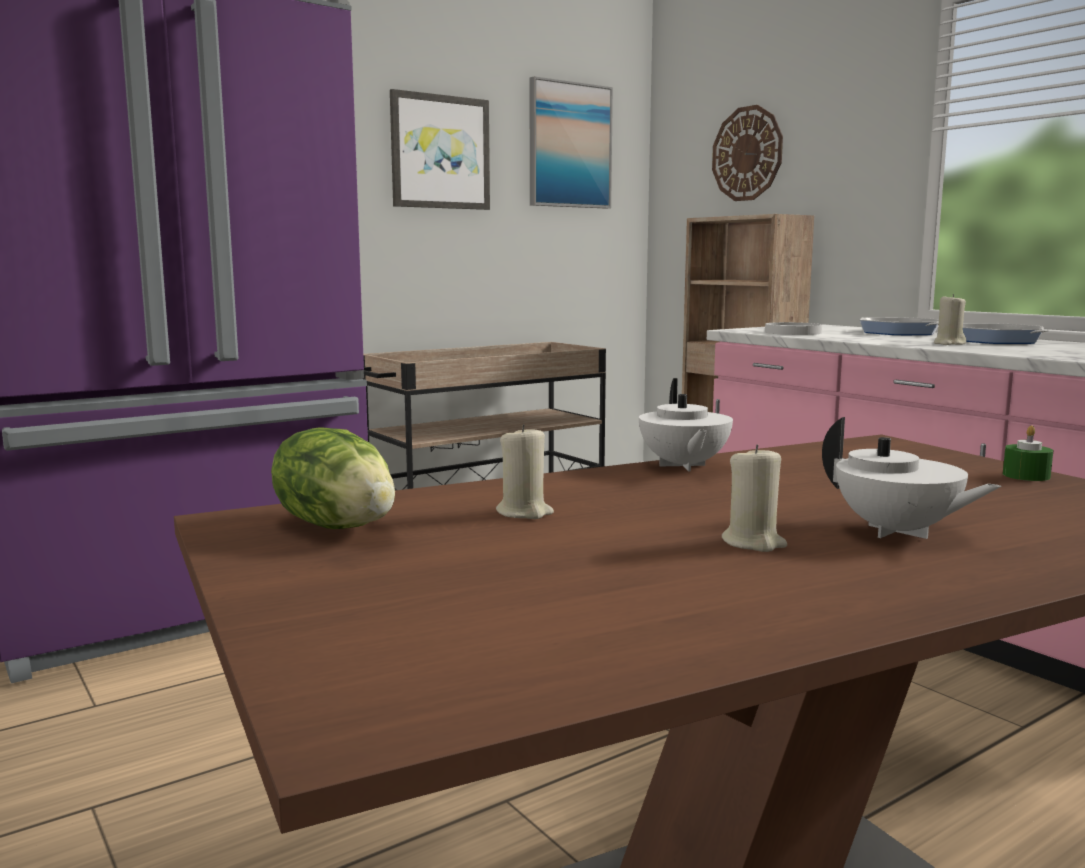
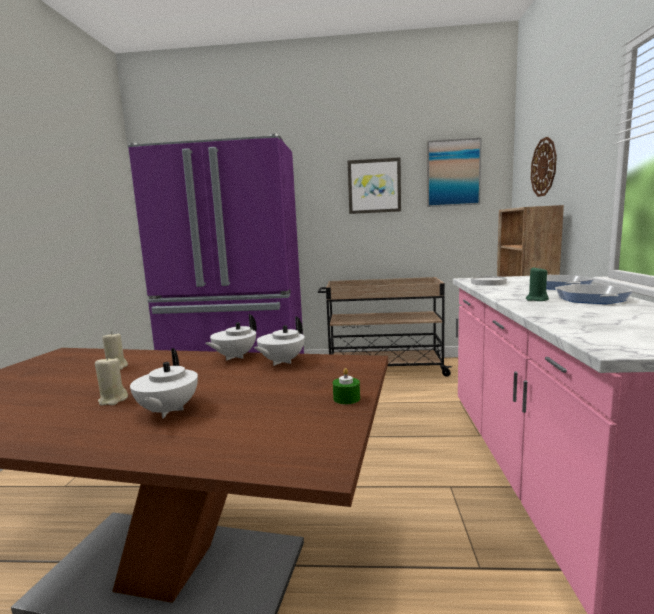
camera: 40 degrees right, 0 degrees up
lettuce [271,427,395,529] -> none
beige candle [934,294,966,345] -> green candle [526,266,549,301]
none -> white teapot [253,316,305,366]

